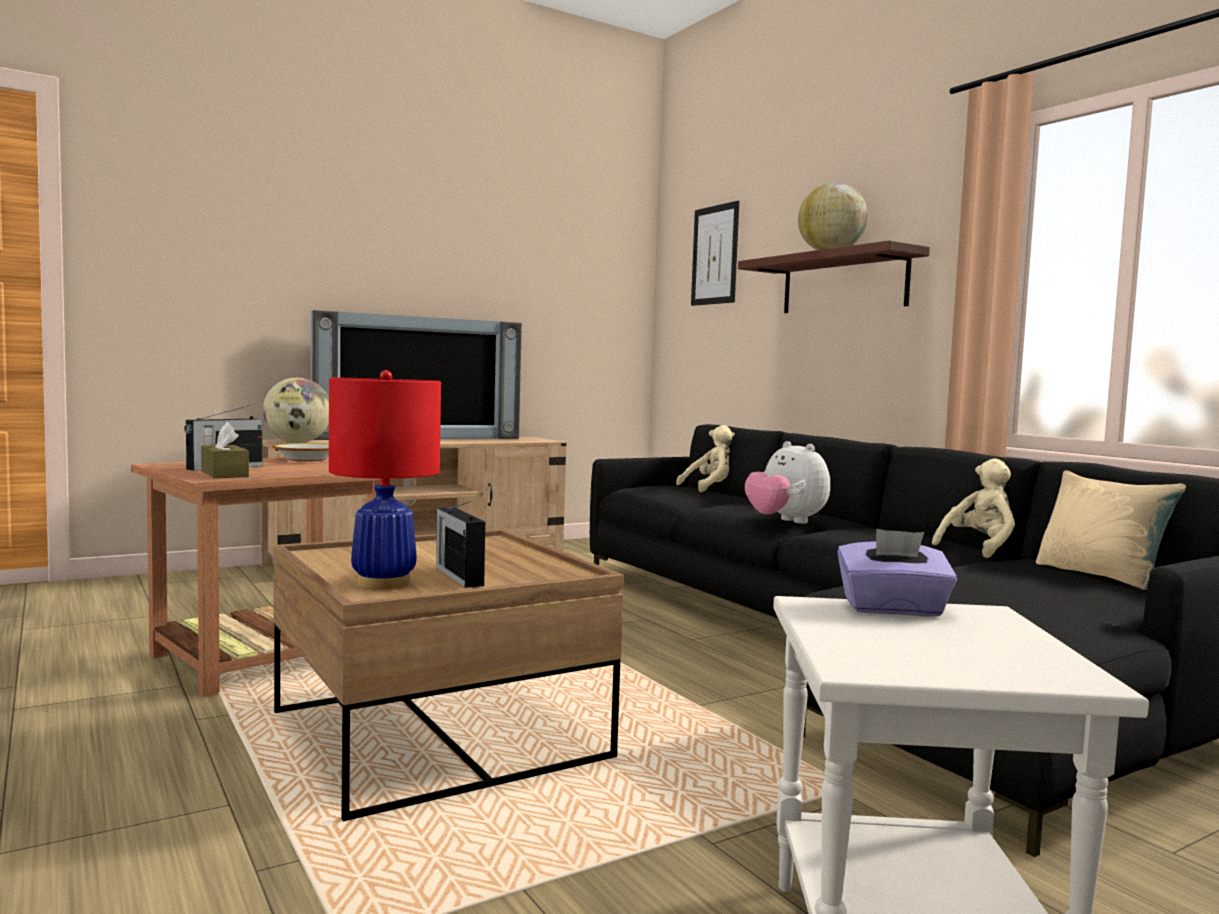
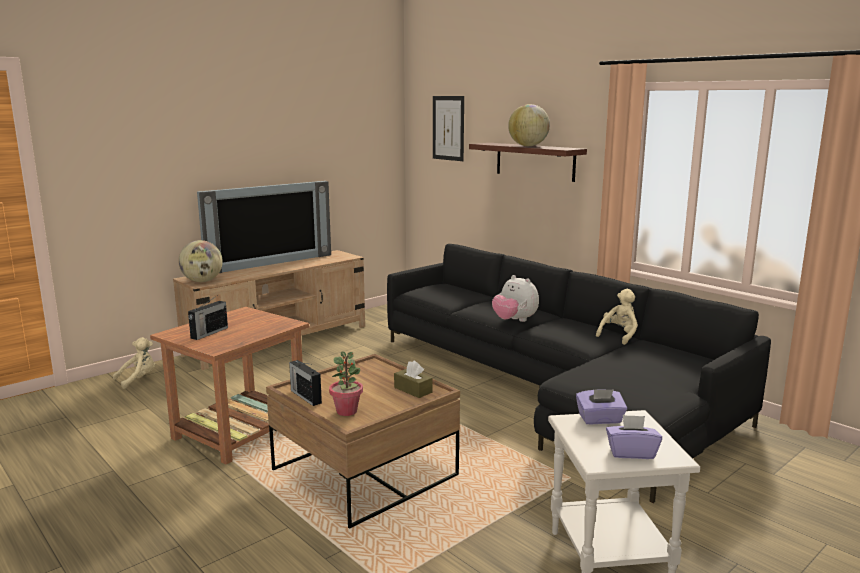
camera: 10 degrees left, 10 degrees up
brown tissue box [201,422,249,478] -> brown tissue box moved to [394,361,433,398]
bowl [273,443,329,461] -> none
red table lamp [329,370,441,589] -> potted plant [329,352,363,416]
radio [436,501,485,588] -> radio moved to [289,360,322,406]
beige plush toy [676,425,735,492] -> beige plush toy moved to [113,337,155,389]
beige pillow [1036,470,1186,590] -> none
none -> purple tissue box [606,415,662,459]

